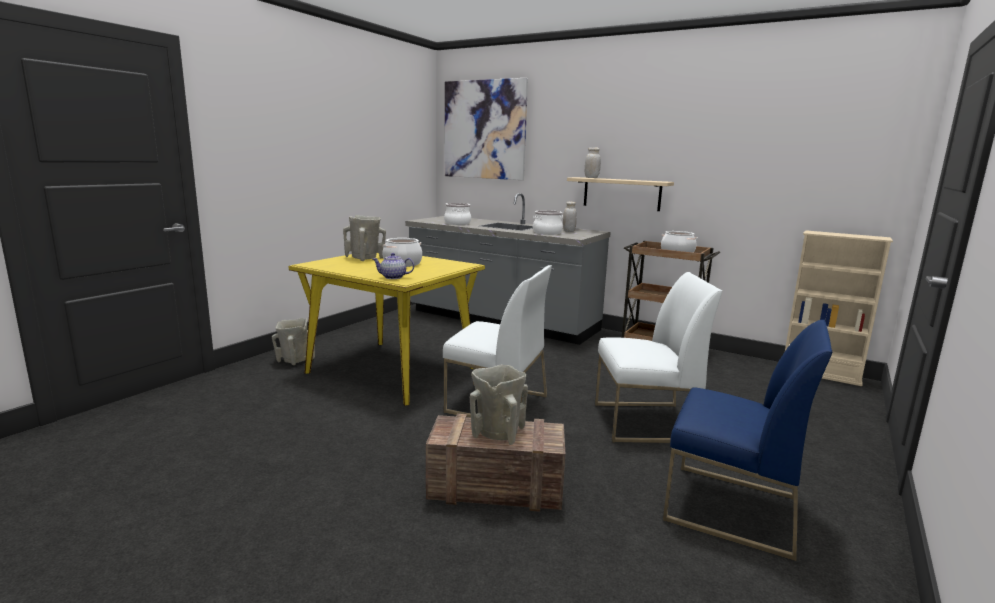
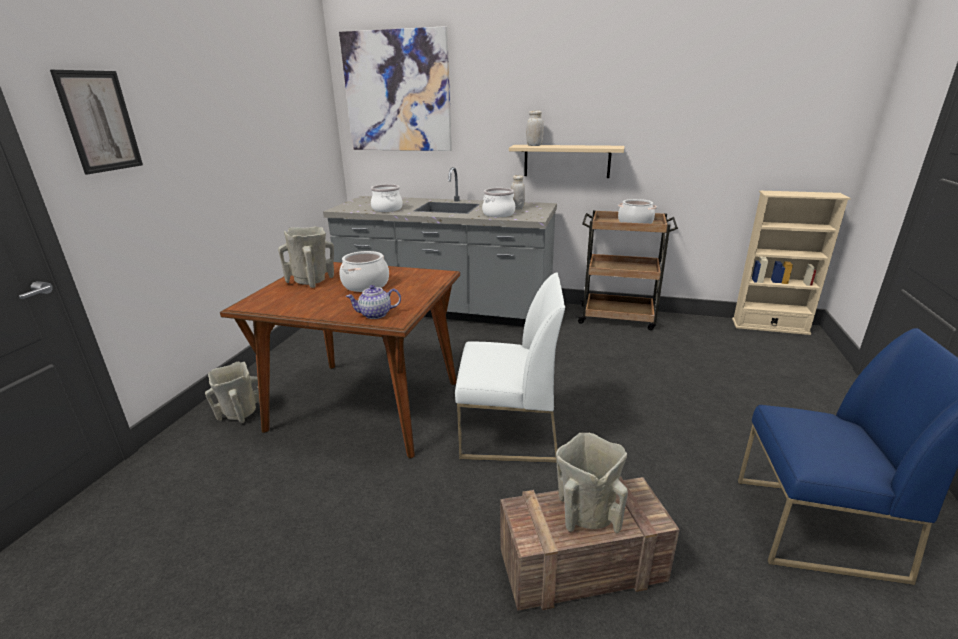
camera: 15 degrees left, 10 degrees up
yellow dining table [289,253,485,406] -> brown dining table [220,262,460,458]
white chair [595,272,722,443] -> none
none -> picture [50,70,143,175]

